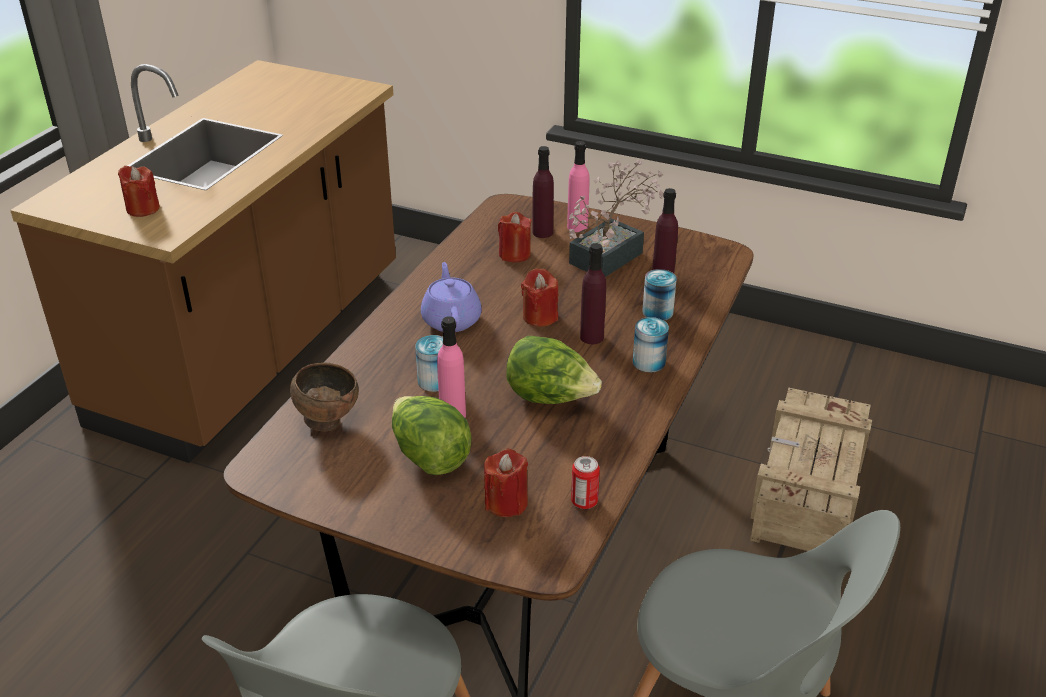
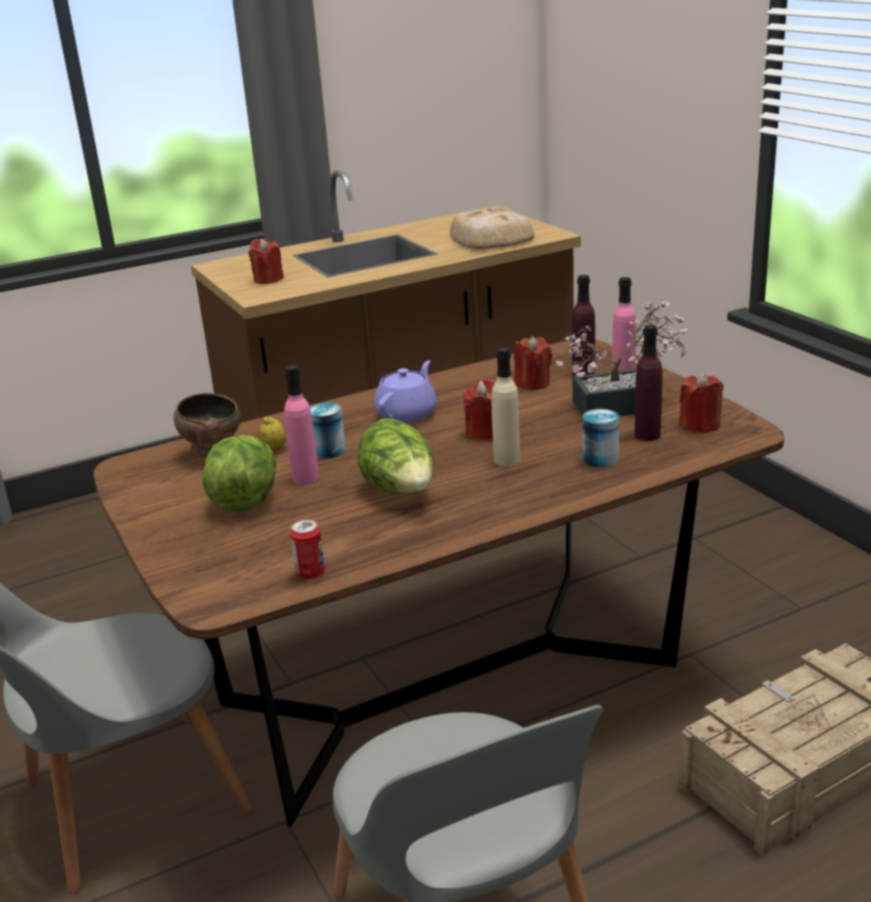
camera: 40 degrees right, 10 degrees down
red candle [484,449,528,517] -> red candle moved to [679,373,723,433]
purple bottle [580,243,606,344] -> beige bottle [492,347,520,466]
can [633,317,669,372] -> none
none -> lemon [258,416,286,451]
none -> bread [450,206,535,249]

